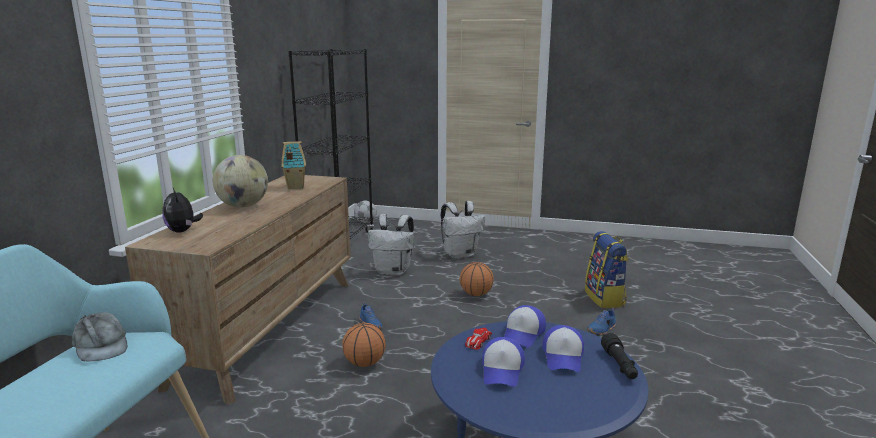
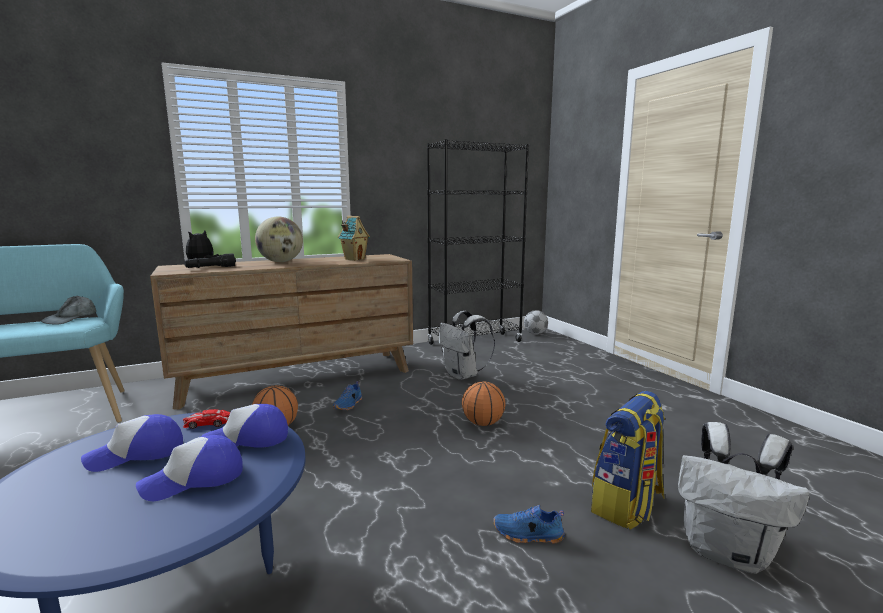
camera: 50 degrees right, 5 degrees down
white backpack [441,201,485,259] -> white backpack moved to [678,422,809,574]
black flashlight [601,333,638,379] -> black flashlight moved to [184,253,236,268]

